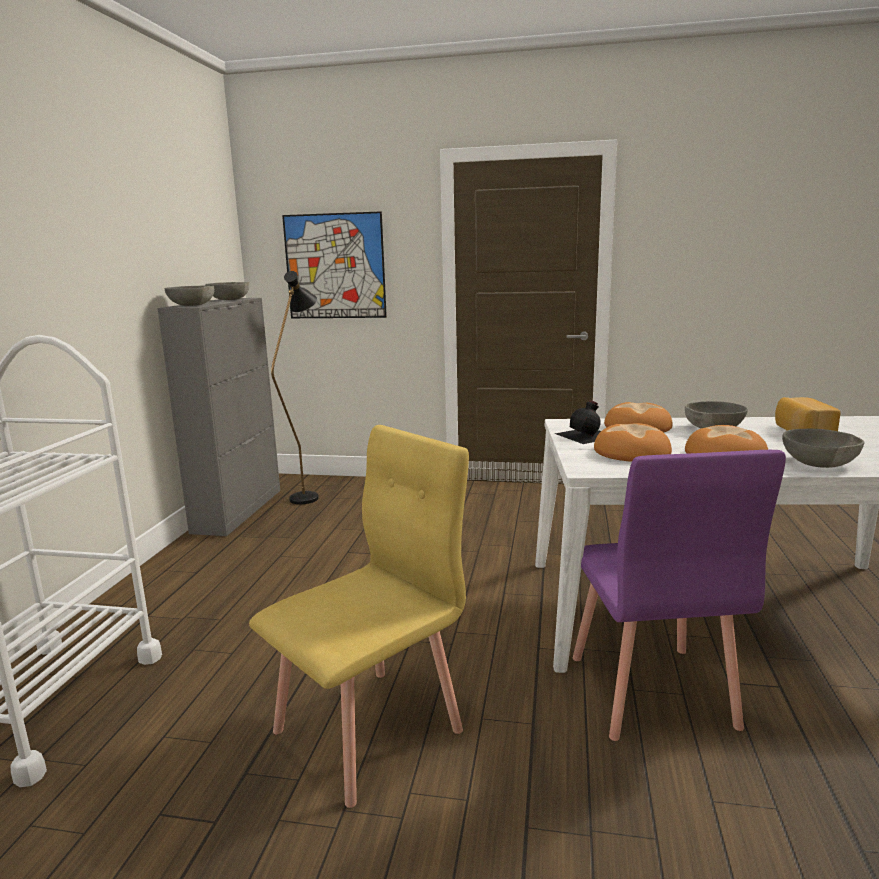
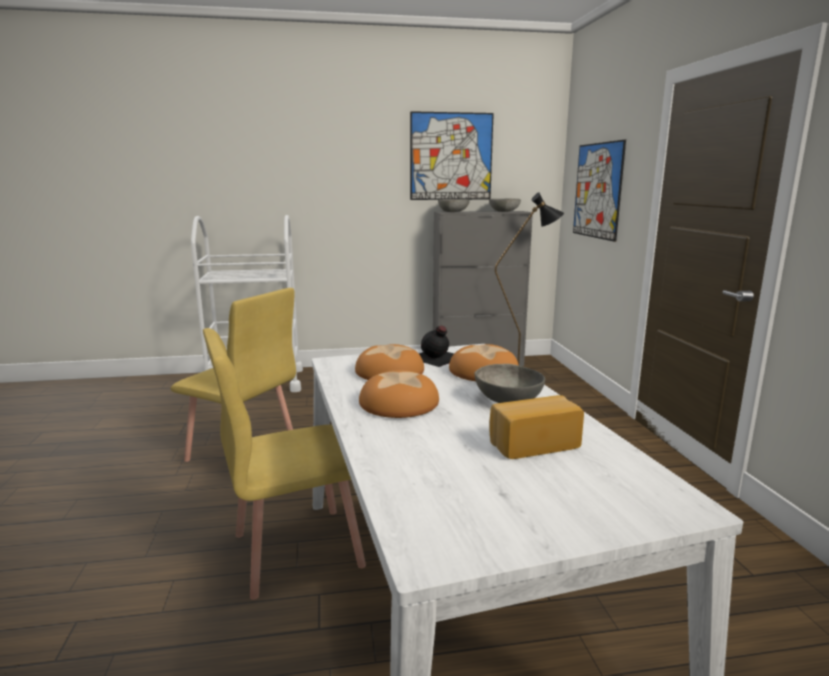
camera: 70 degrees right, 0 degrees up
purple chair [573,450,786,741] -> yellow chair [203,328,366,600]
grey bowl [782,429,865,468] -> none
none -> picture [410,111,494,200]

